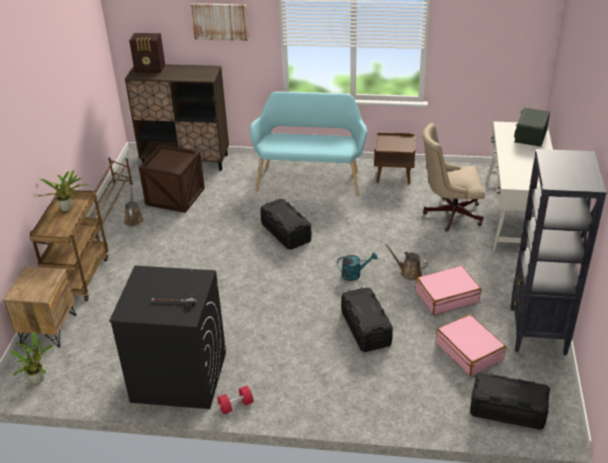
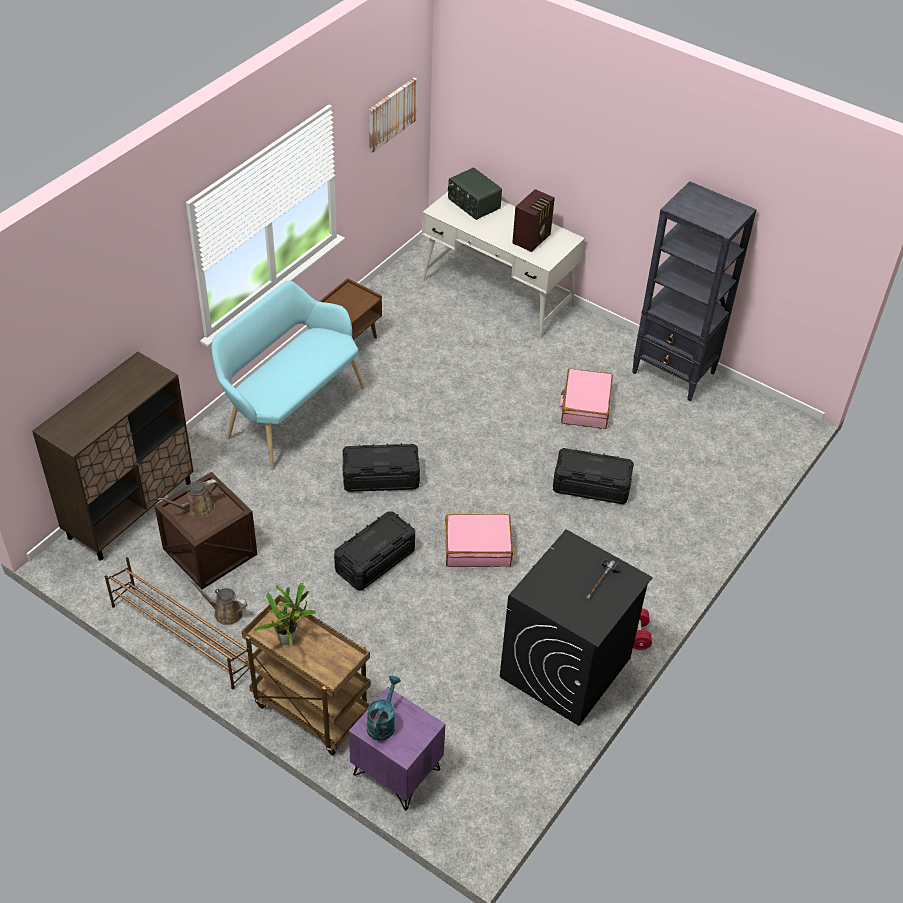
camera: 65 degrees left, 10 degrees up
brown nightstand [3,267,76,348] -> purple nightstand [349,687,445,811]
potted plant [11,332,53,384] -> none
radio [129,33,165,73] -> radio moved to [512,189,555,252]
picture [190,3,249,41] -> picture moved to [369,78,417,153]
turquoise watering can [337,252,378,281] -> turquoise watering can moved to [367,676,401,741]
brown watering can [385,244,428,280] -> brown watering can moved to [158,479,219,517]
beige office chair [422,123,485,231] -> none
pink suitcase [436,314,506,376] -> pink suitcase moved to [445,514,513,567]
black storage box [470,373,550,430] -> black storage box moved to [334,511,415,590]

